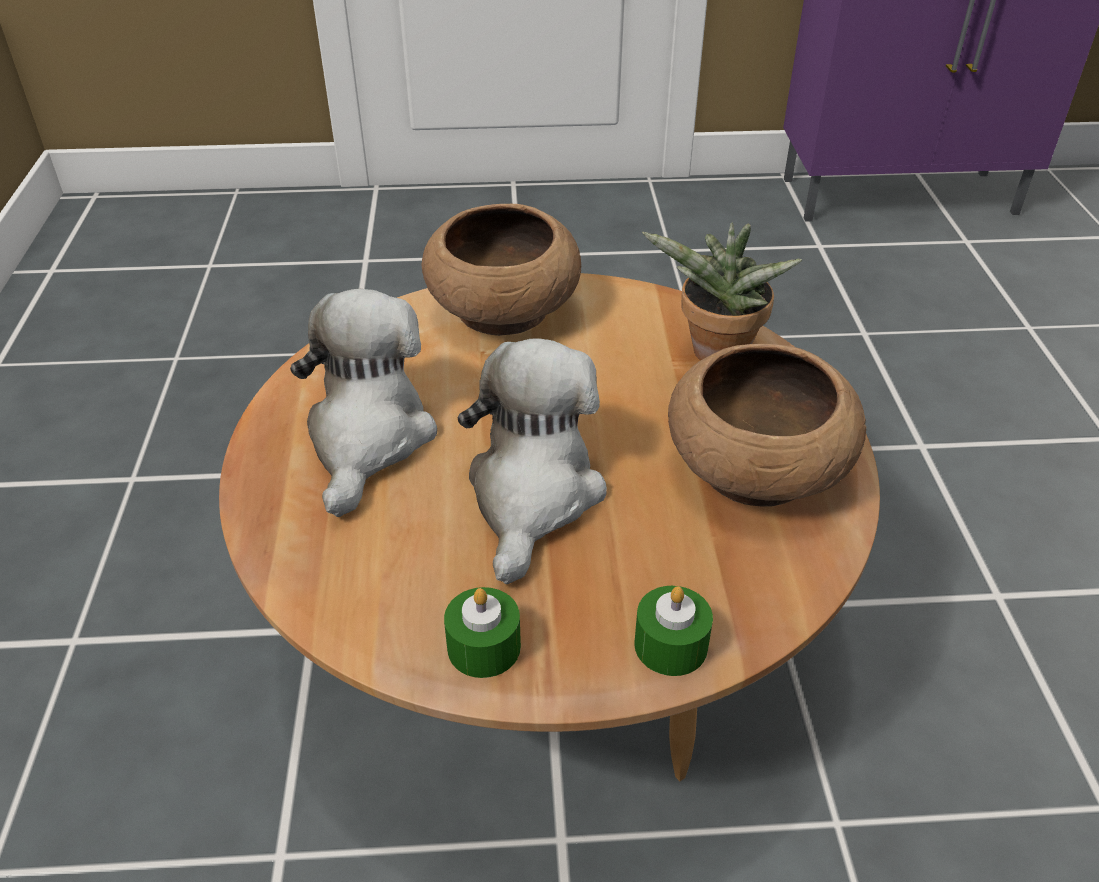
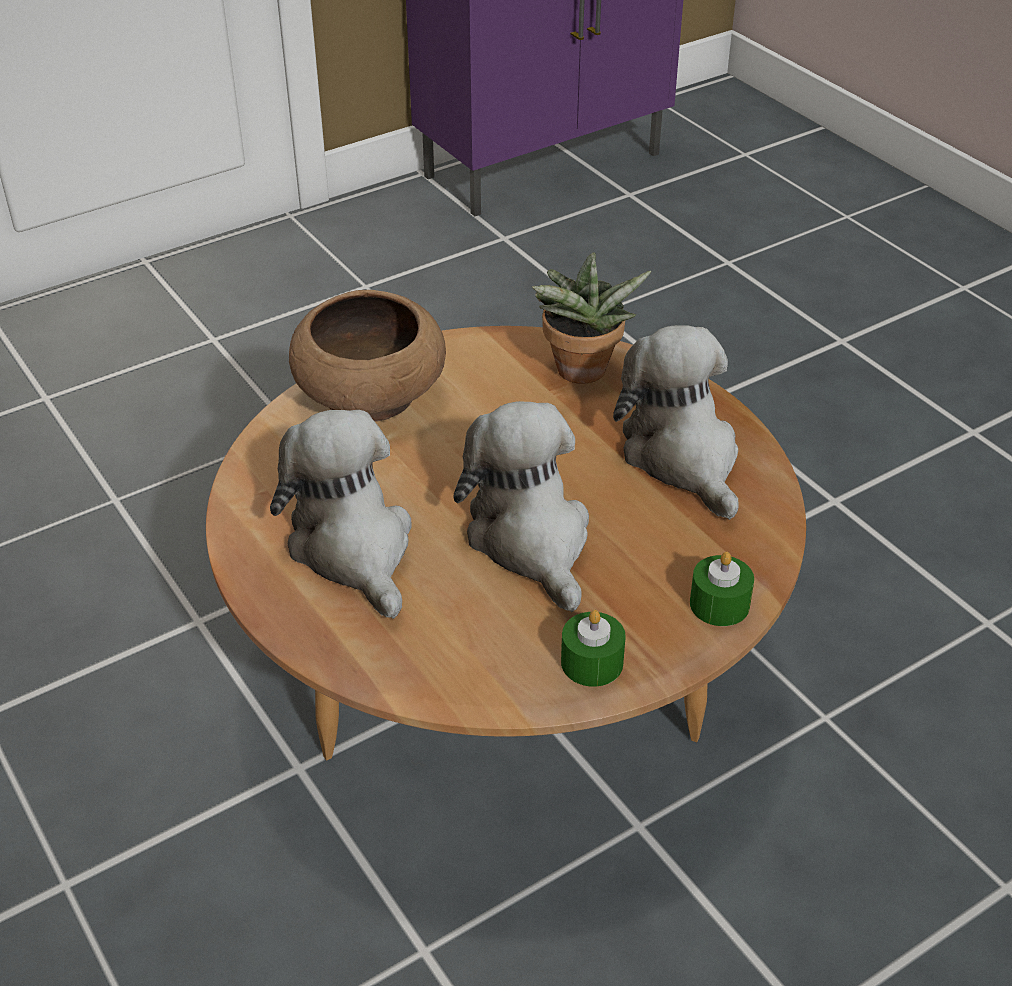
camera: 30 degrees left, 0 degrees up
brown bowl [668,344,866,506] -> plush toy [613,325,739,520]

